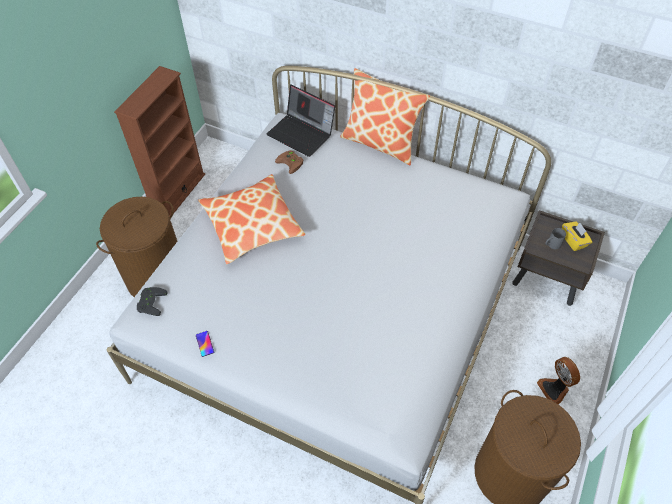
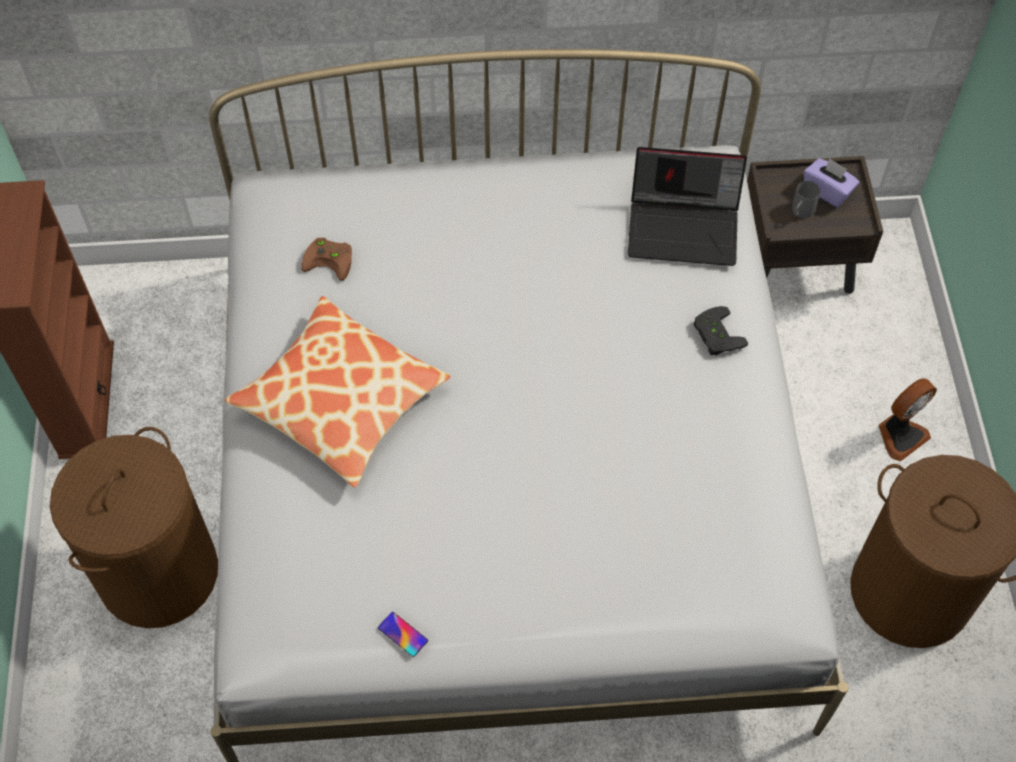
camera: 30 degrees left, 5 degrees up
black game controller [137,287,168,316] -> black game controller moved to [694,306,748,355]
laptop [267,84,335,157] -> laptop moved to [628,147,747,266]
pillow [340,68,430,165] -> none
fan [537,357,580,404] -> fan turned 75 degrees counterclockwise [879,378,937,461]
yellow tissue box [562,222,592,251] -> purple tissue box [804,158,860,207]

